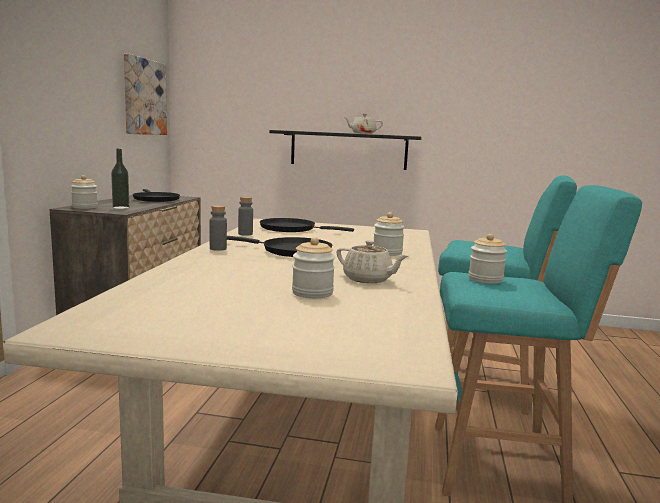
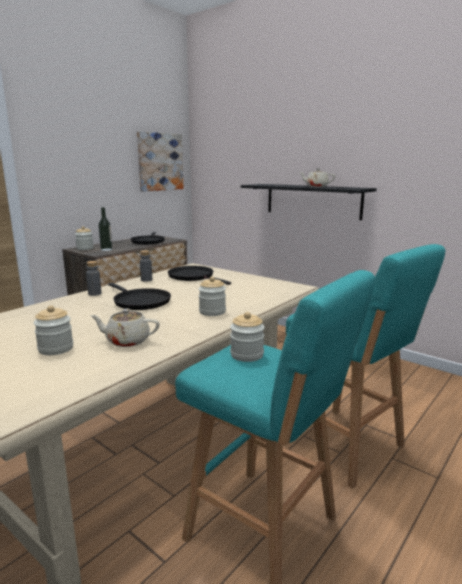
camera: 30 degrees right, 5 degrees up
beige teapot [337,241,408,283] -> beige teapot turned 120 degrees clockwise [90,309,160,347]

